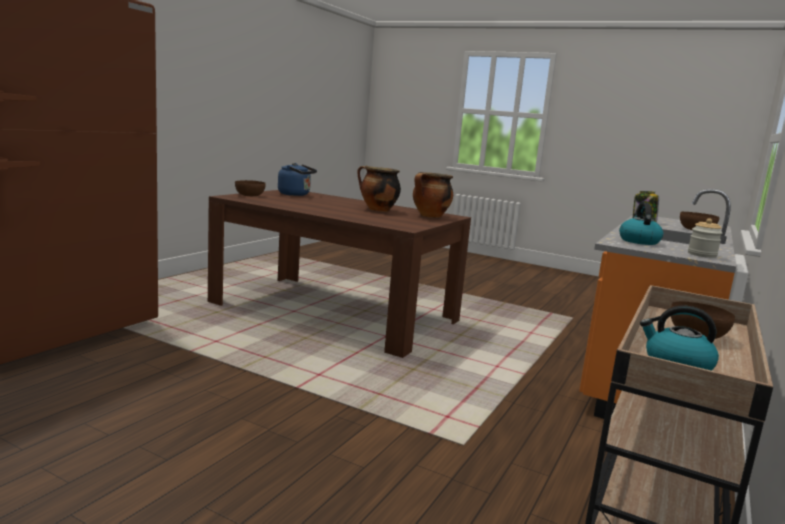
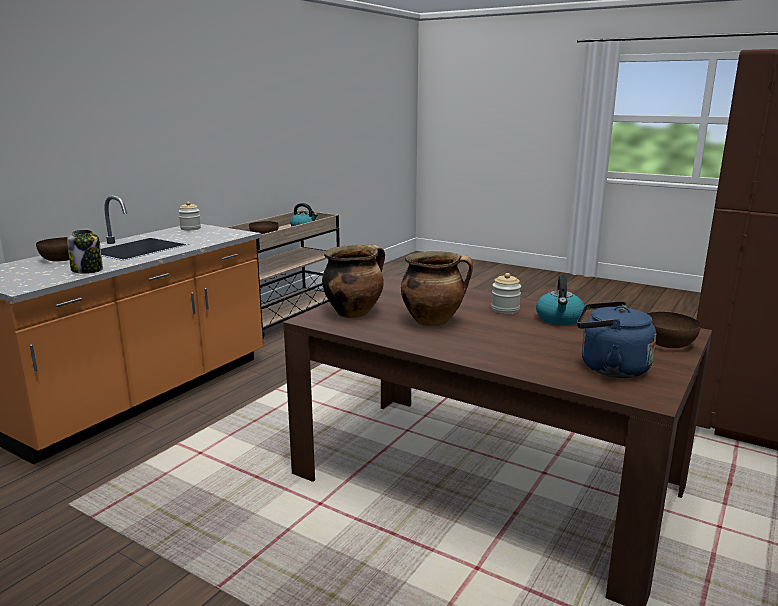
camera: 175 degrees left, 5 degrees up
kettle [619,203,663,245] -> kettle moved to [536,275,585,325]
none -> jar [491,273,521,314]

